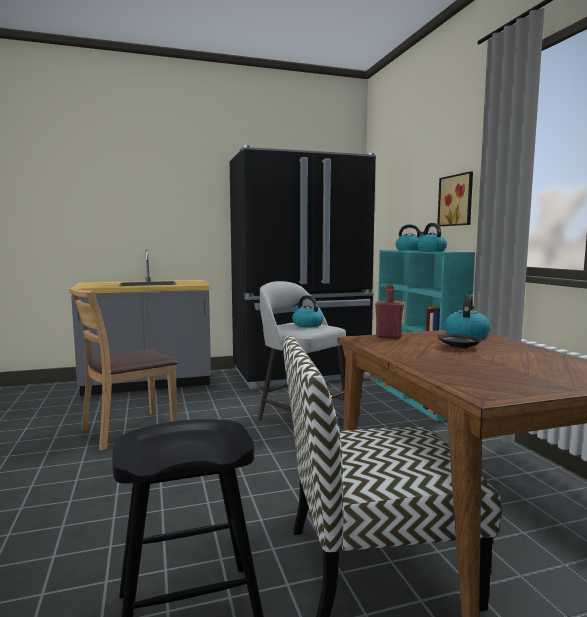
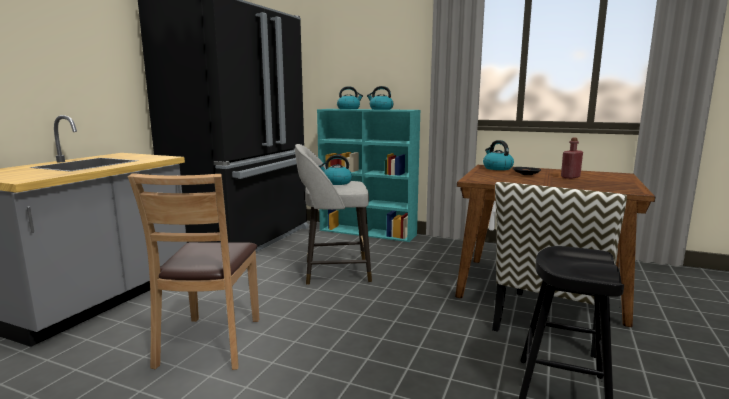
camera: 50 degrees left, 5 degrees up
red bottle [375,284,404,338] -> red bottle moved to [561,138,583,179]
picture [437,171,473,226] -> none

